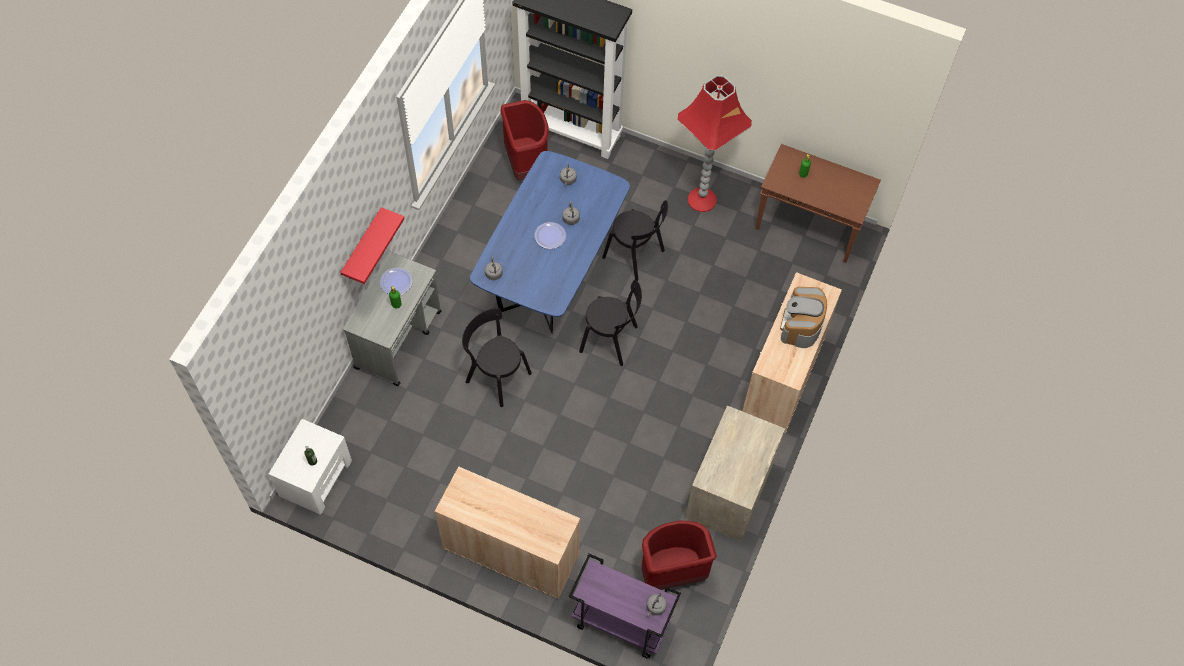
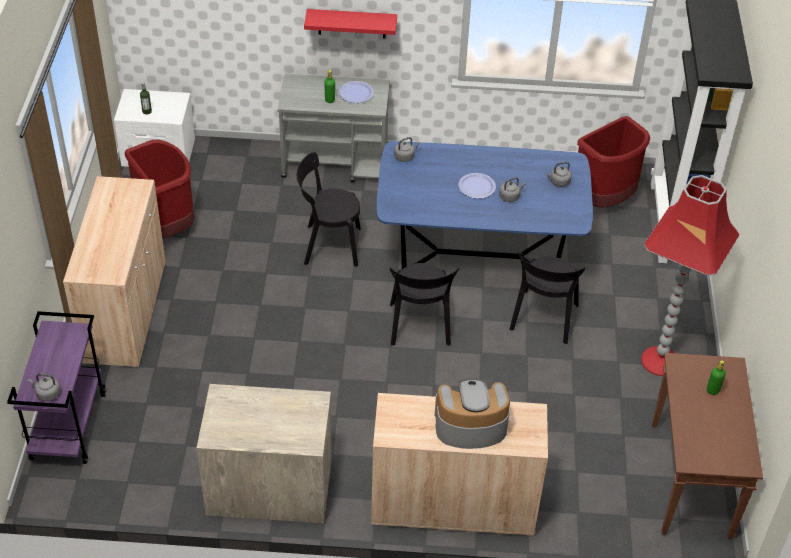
camera: 70 degrees right, 15 degrees down
black chair [462,308,532,407] -> black chair turned 105 degrees counterclockwise [297,152,361,267]
red trash can [642,521,717,590] -> red trash can moved to [125,140,194,239]

